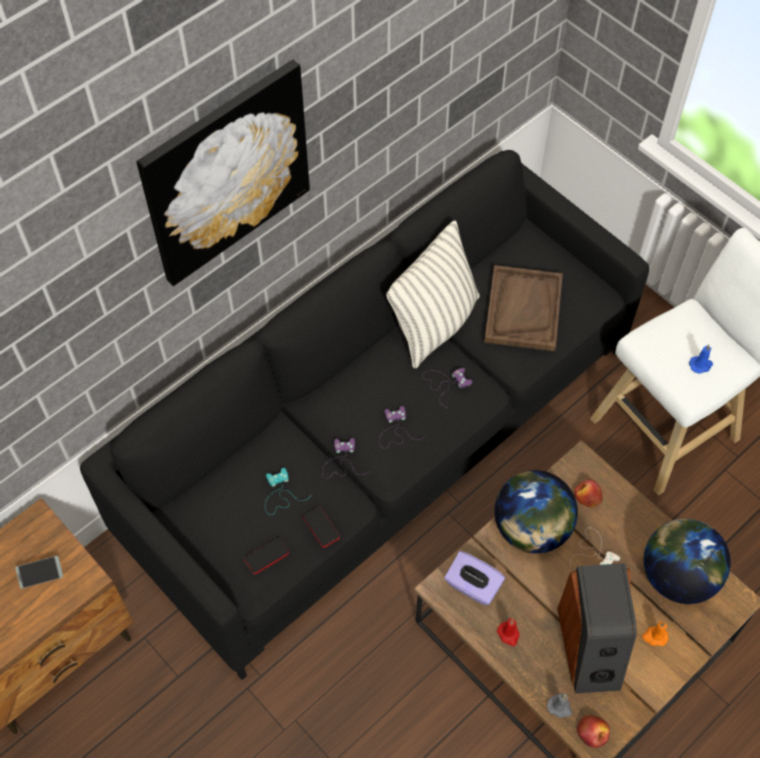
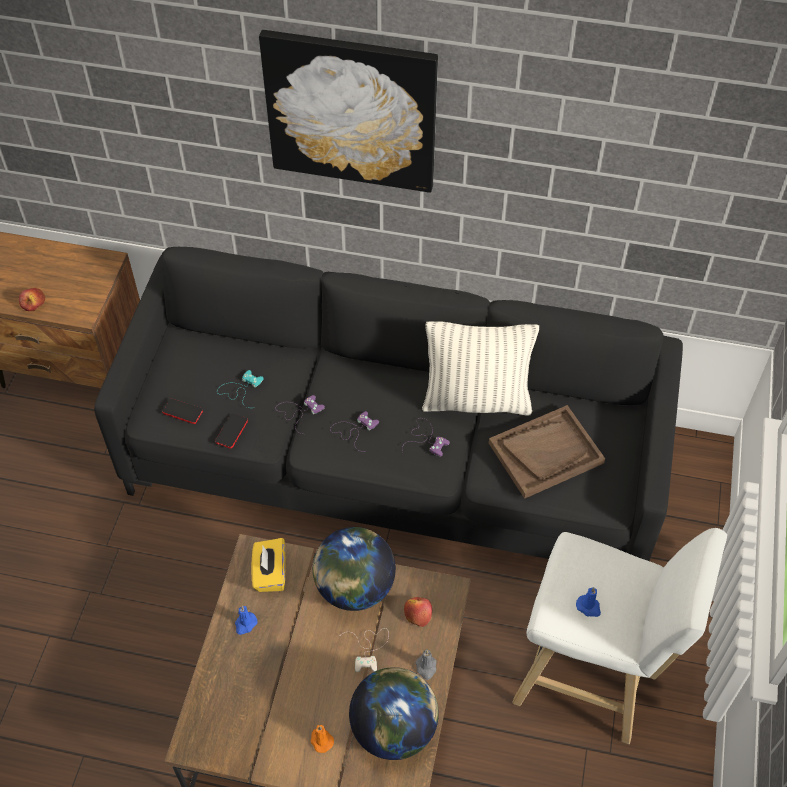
camera: 55 degrees right, 5 degrees down
phone [15,556,63,589] -> none
purple tissue box [444,551,505,606] -> yellow tissue box [251,538,285,592]
red candle [497,618,520,646] -> blue candle [235,606,258,635]
grey candle [547,693,572,718] -> grey candle moved to [415,649,436,680]
speaker [557,563,637,694] -> none
apple [577,715,610,748] -> apple moved to [19,288,45,311]

